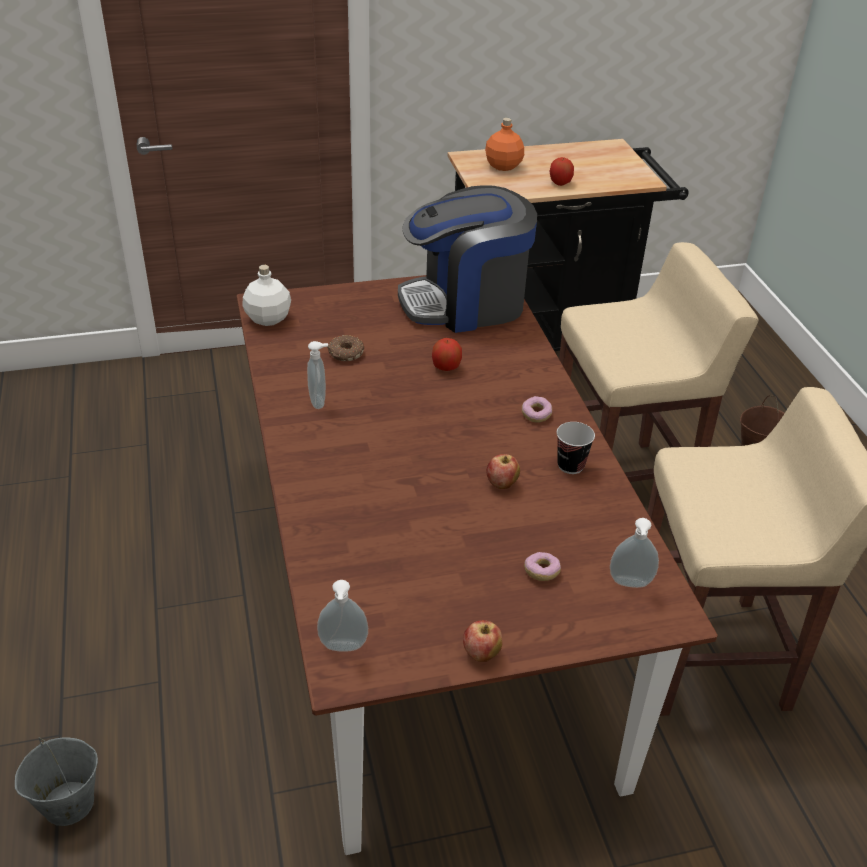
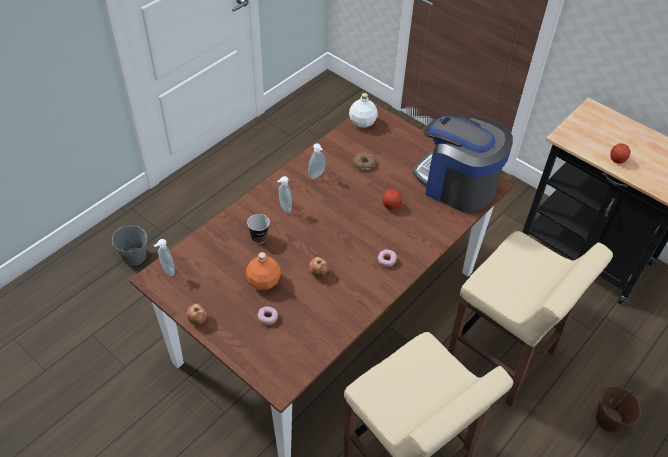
camera: 55 degrees right, 10 degrees up
orange bottle [485,118,524,171] -> orange bottle moved to [246,252,281,290]
cup [557,422,595,474] -> cup moved to [247,214,270,244]
soap dispenser [610,518,659,588] -> soap dispenser moved to [277,176,292,213]

